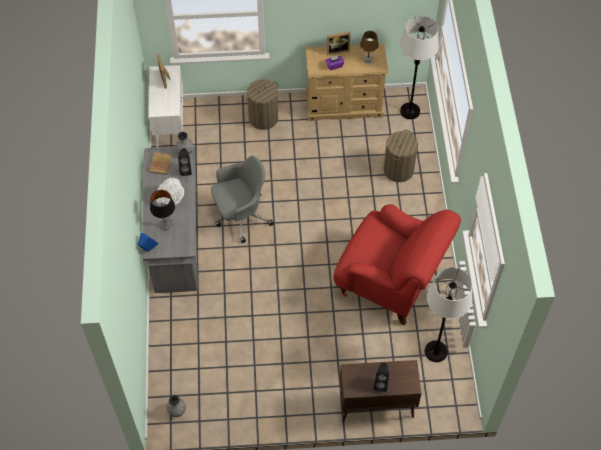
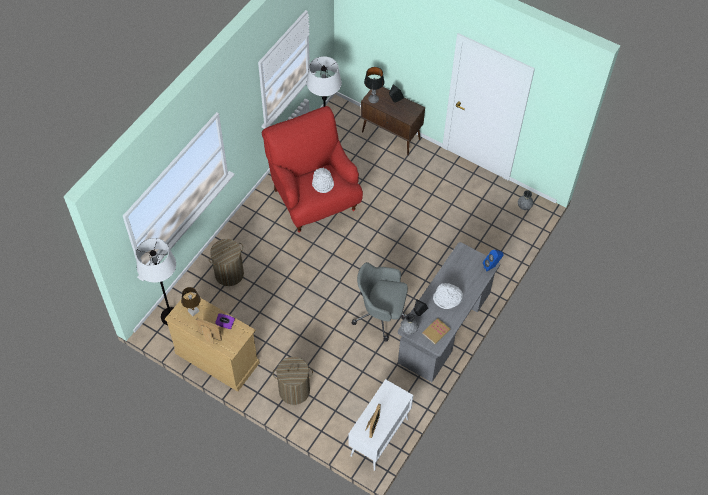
camera: 145 degrees left, 0 degrees up
table lamp [150,190,175,230] -> table lamp moved to [364,67,385,103]
none -> white hat [312,168,334,193]

